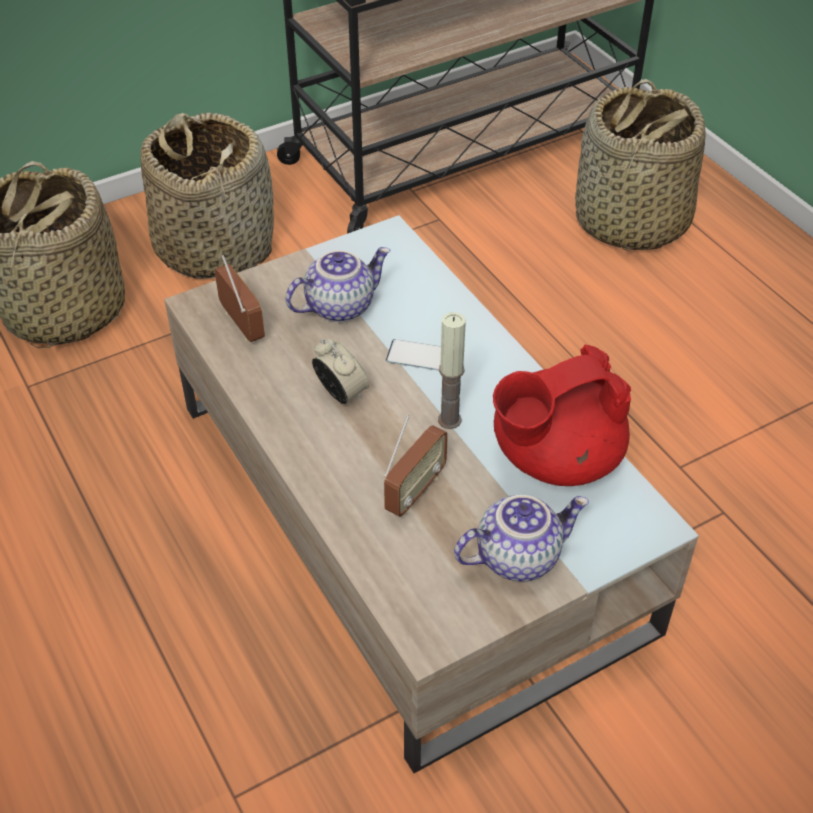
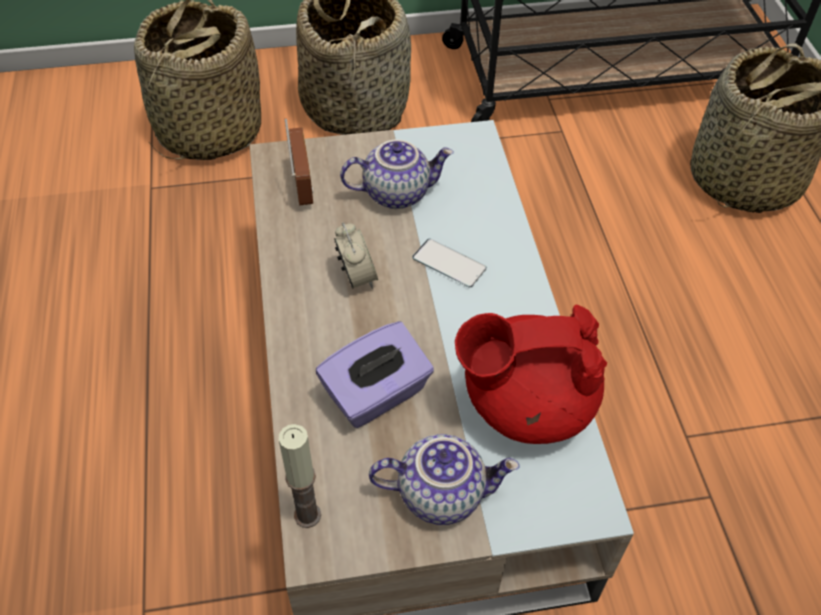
camera: 20 degrees right, 5 degrees up
radio [384,415,448,517] -> purple tissue box [316,321,434,428]
candle [438,312,466,429] -> candle moved to [279,424,321,528]

